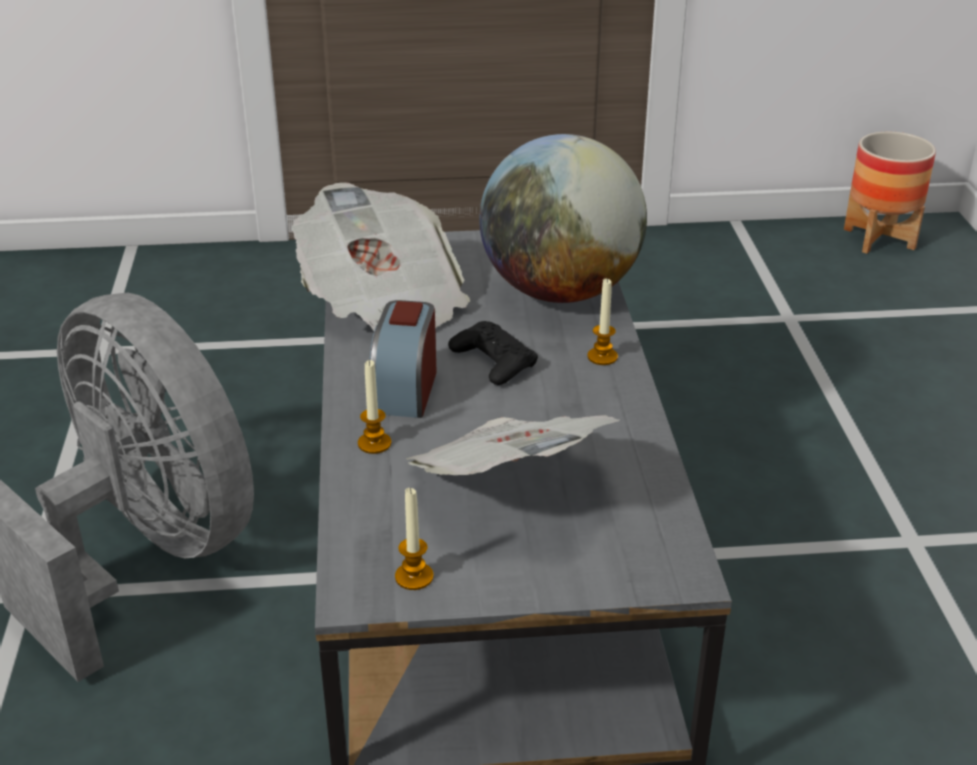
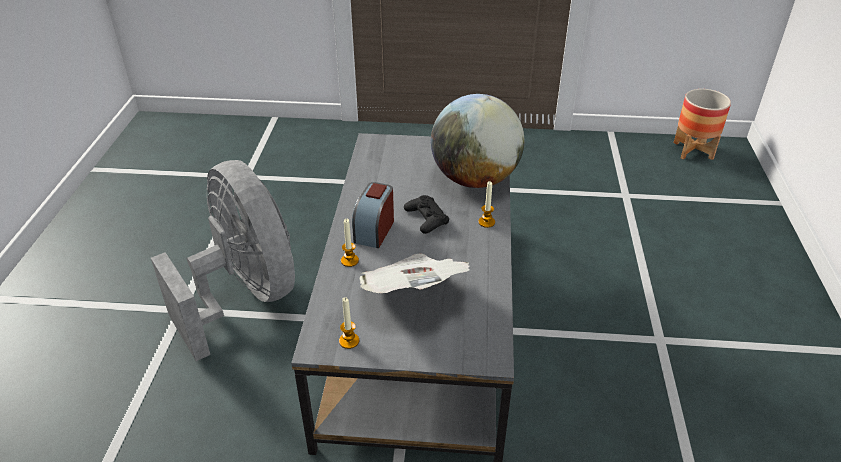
camera: 10 degrees right, 5 degrees up
newspaper [292,182,470,331] -> none

